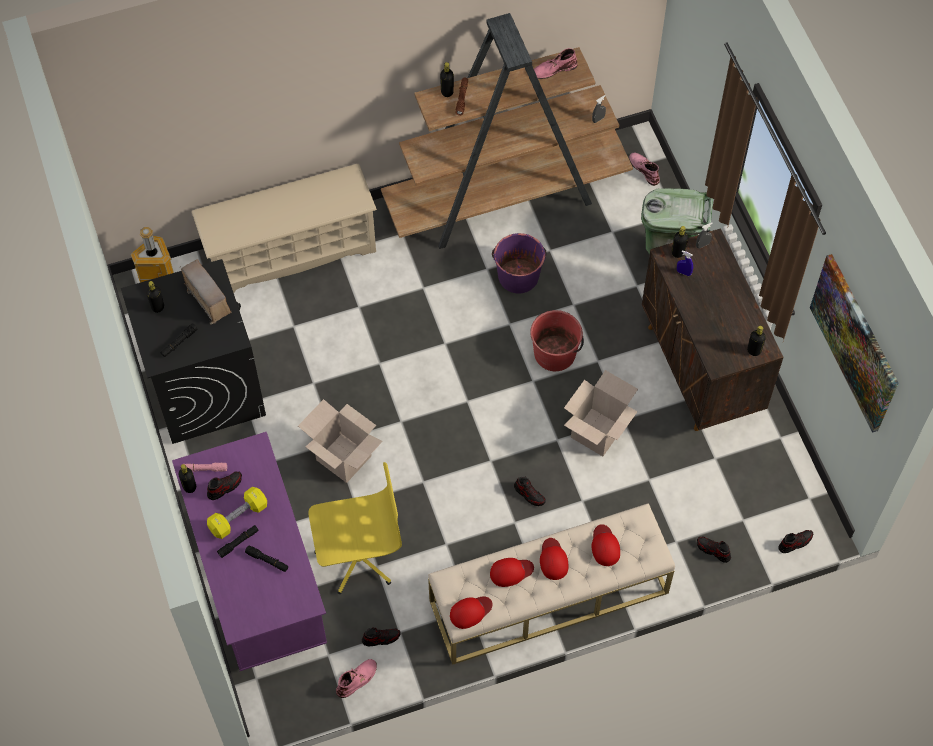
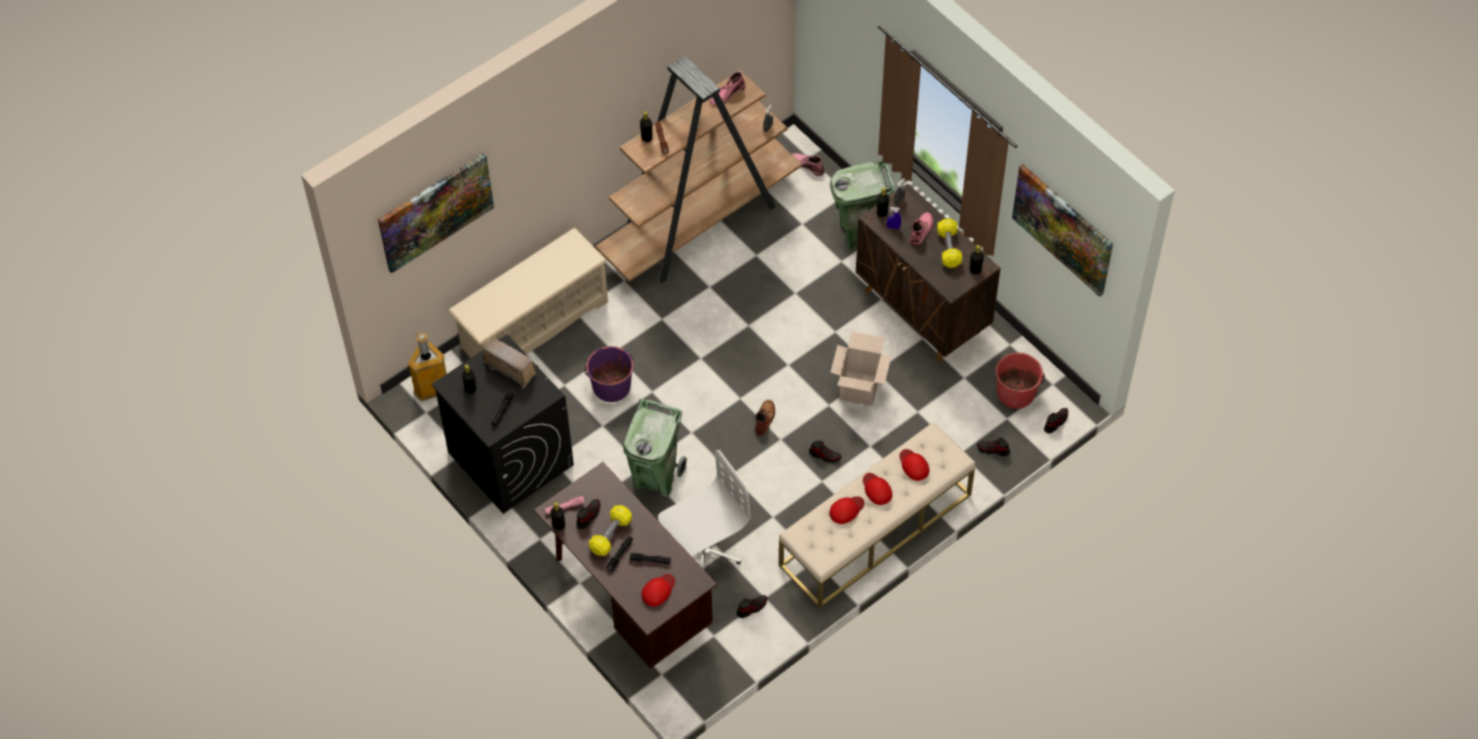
camera: 20 degrees left, 5 degrees down
purple desk [172,432,327,671] -> brown desk [534,462,717,669]
cardboard box [298,399,383,483] -> green trash can [623,399,687,497]
yellow office chair [308,462,402,594] -> white office chair [658,450,750,569]
pink boot [336,659,377,698] -> pink boot moved to [909,212,933,246]
red cap [450,596,492,629] -> red cap moved to [642,574,675,607]
purple bucket [492,233,547,294] -> purple bucket moved to [584,346,634,402]
red bucket [530,310,584,371] -> red bucket moved to [996,352,1045,409]
none -> picture [378,153,494,273]
none -> brown boot [755,400,775,436]
none -> yellow dumbbell [937,218,962,268]

